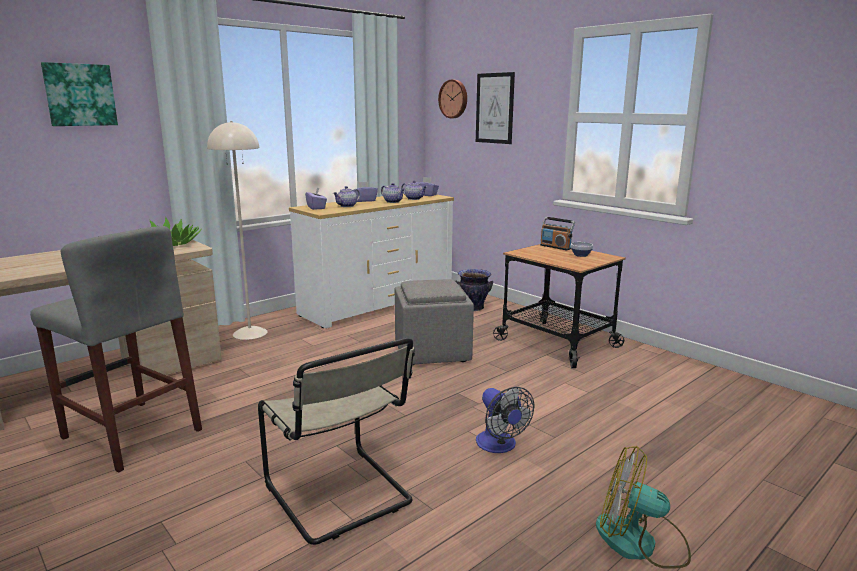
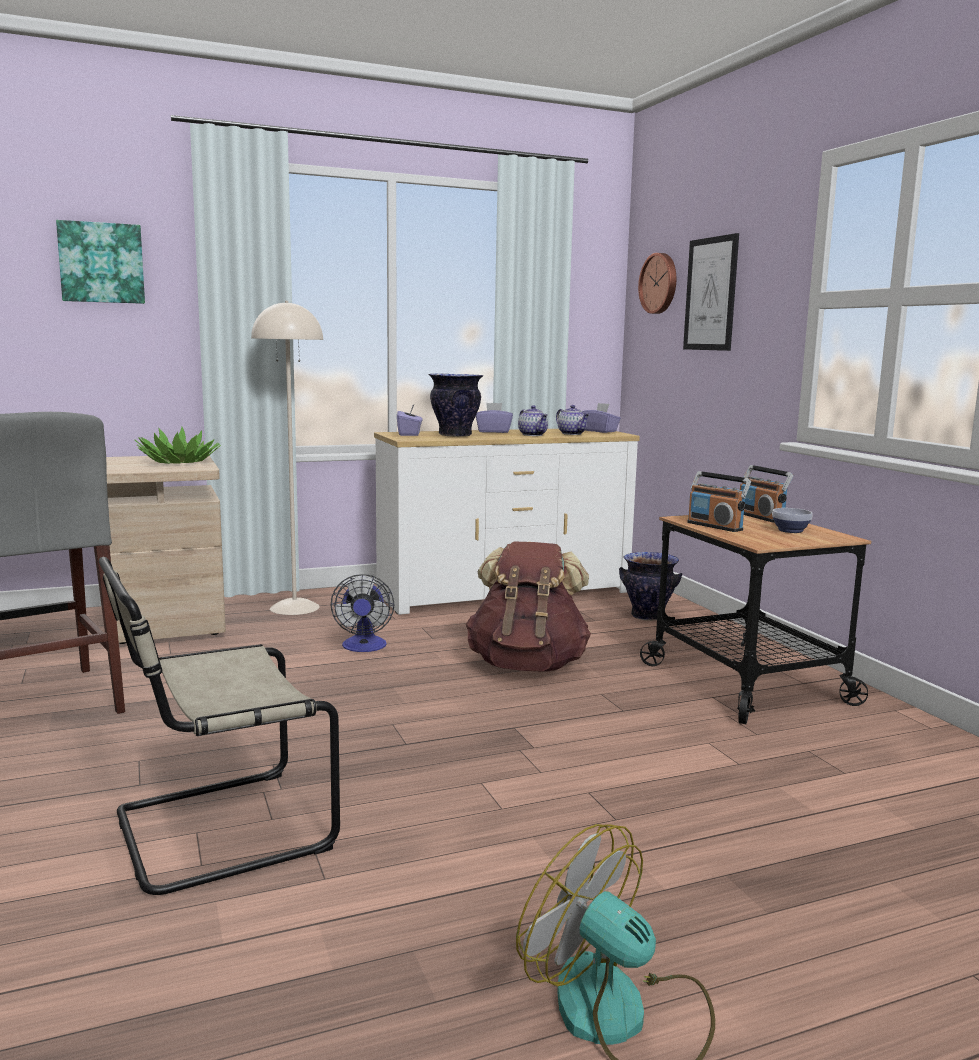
camera: 20 degrees right, 5 degrees down
beige chair [258,338,415,545] -> beige chair turned 75 degrees clockwise [99,557,340,895]
teapot [333,186,360,207] -> vase [428,373,483,437]
grey ottoman [395,279,474,366] -> brown backpack [466,542,591,672]
fan [476,387,534,453] -> fan moved to [331,574,394,652]
none -> radio [687,471,751,532]

